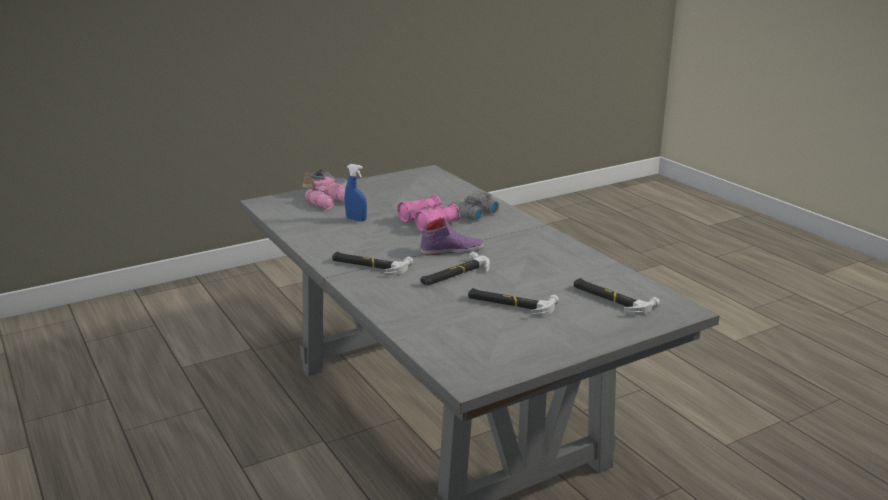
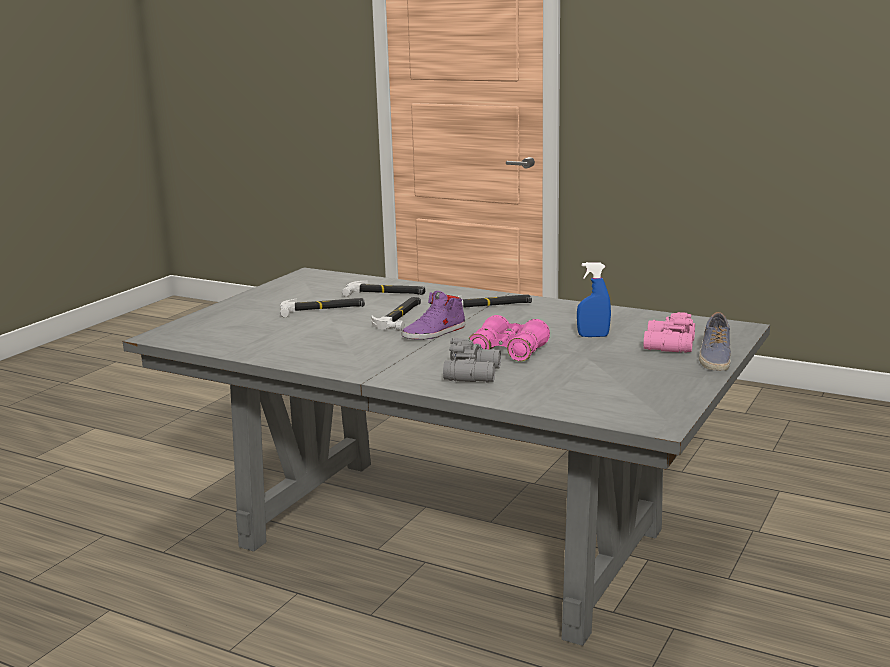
camera: 150 degrees right, 5 degrees down
hammer [573,278,660,315] -> hammer moved to [342,281,425,297]

